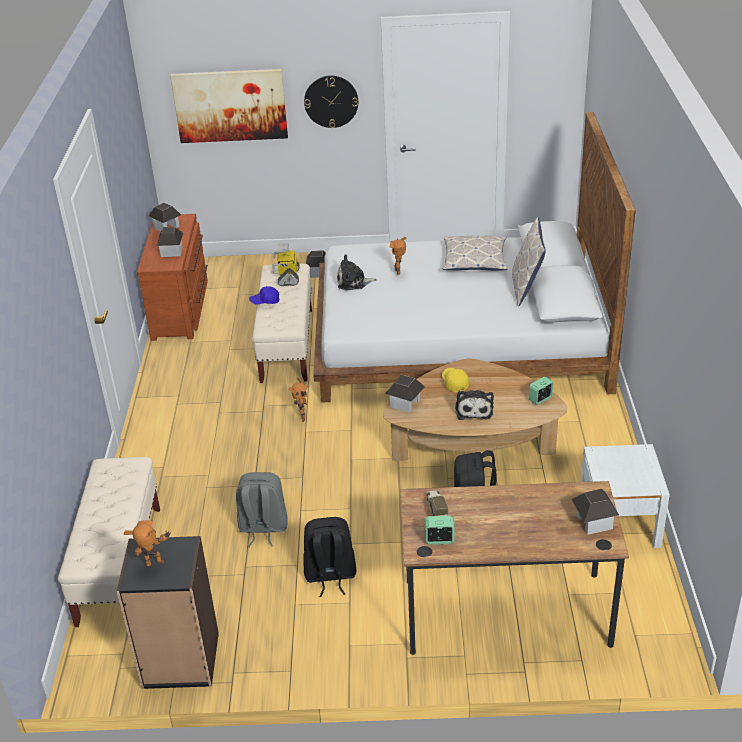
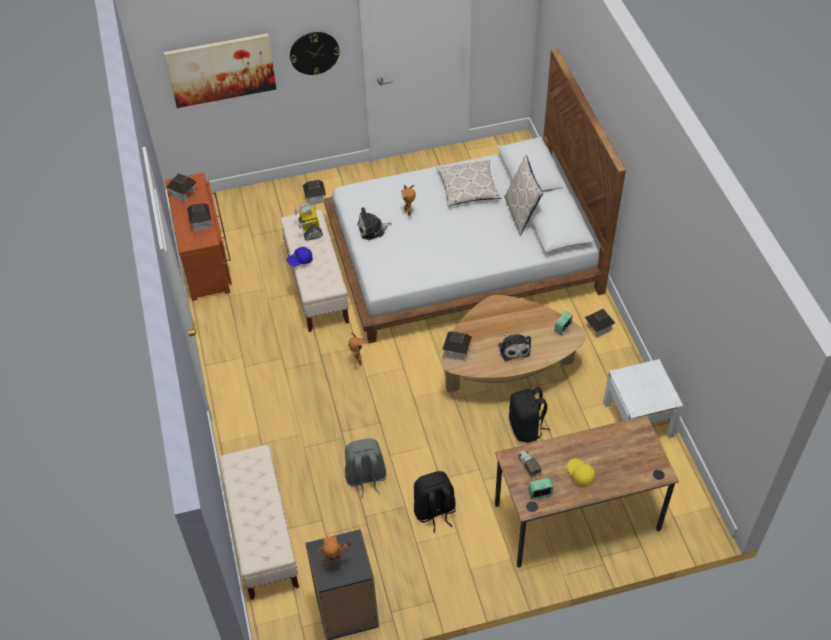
camera: 15 degrees left, 15 degrees up
yellow cap [442,368,469,393] -> yellow cap moved to [567,459,596,488]
toy house [572,489,619,535] -> toy house moved to [585,309,615,338]

